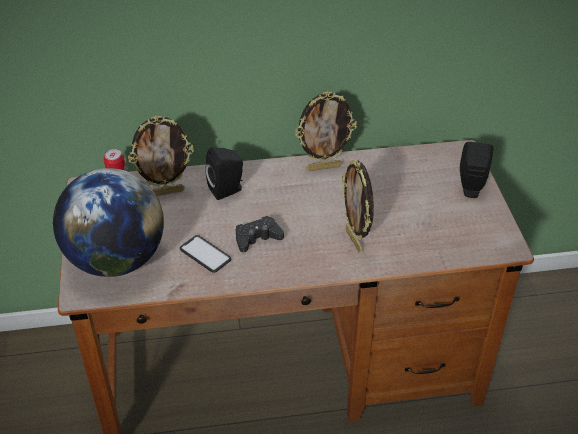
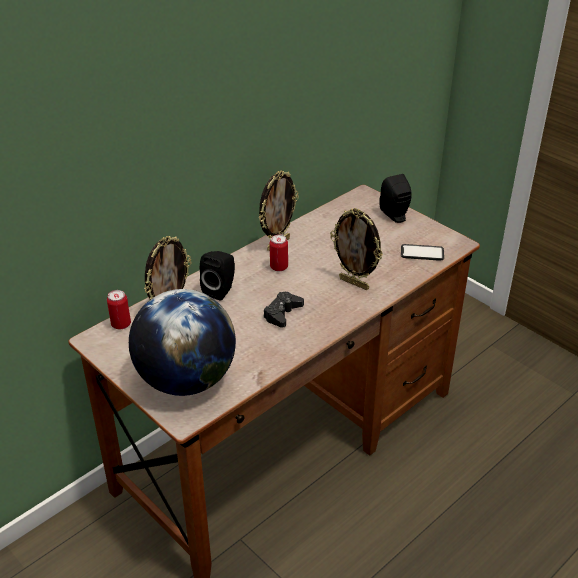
camera: 35 degrees left, 5 degrees down
phone [180,235,231,273] -> phone moved to [401,244,444,261]
none -> can [270,234,288,271]

